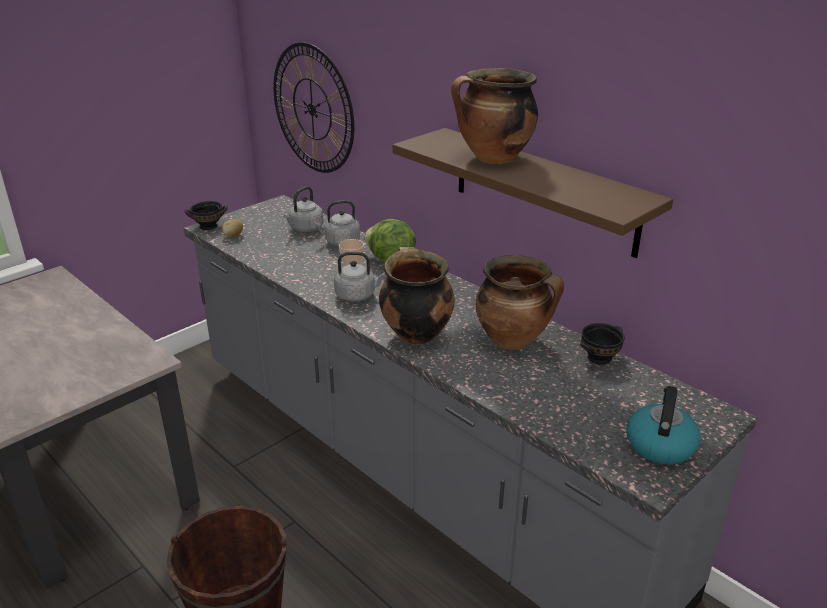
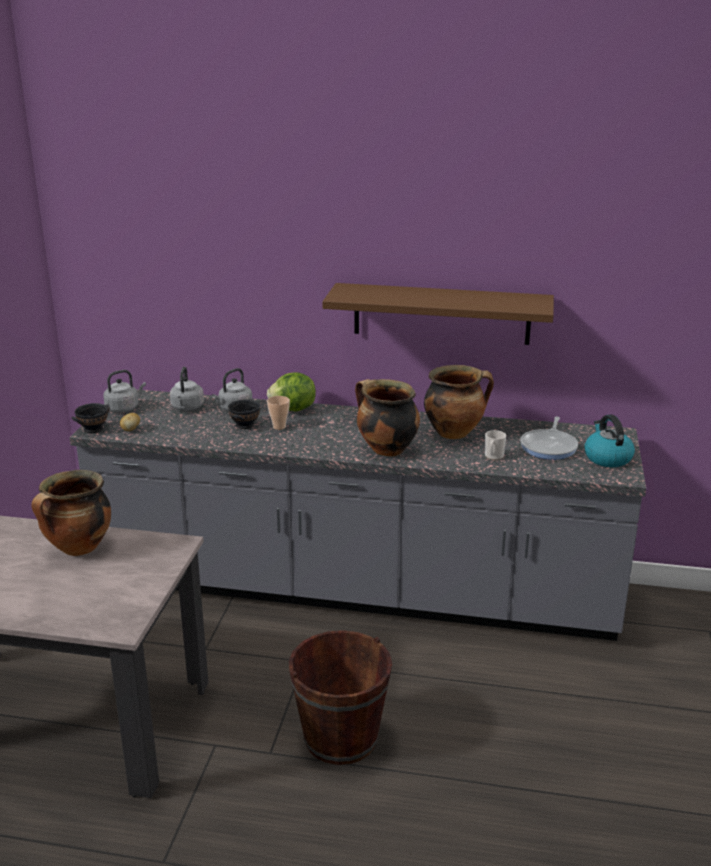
camera: 35 degrees left, 5 degrees down
wall clock [274,42,354,173] -> none
grey kettle [334,252,386,302] -> grey kettle moved to [103,370,146,413]
cooking pot [451,68,538,164] -> cooking pot moved to [31,470,111,556]
black bowl [580,323,625,364] -> black bowl moved to [228,399,260,429]
none -> mug [485,430,506,460]
none -> frying pan [520,417,578,460]

